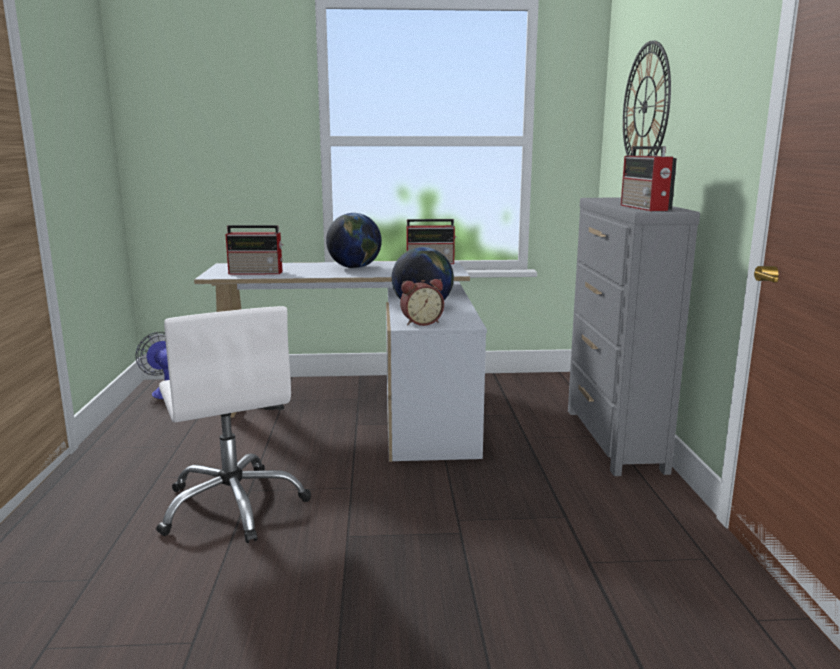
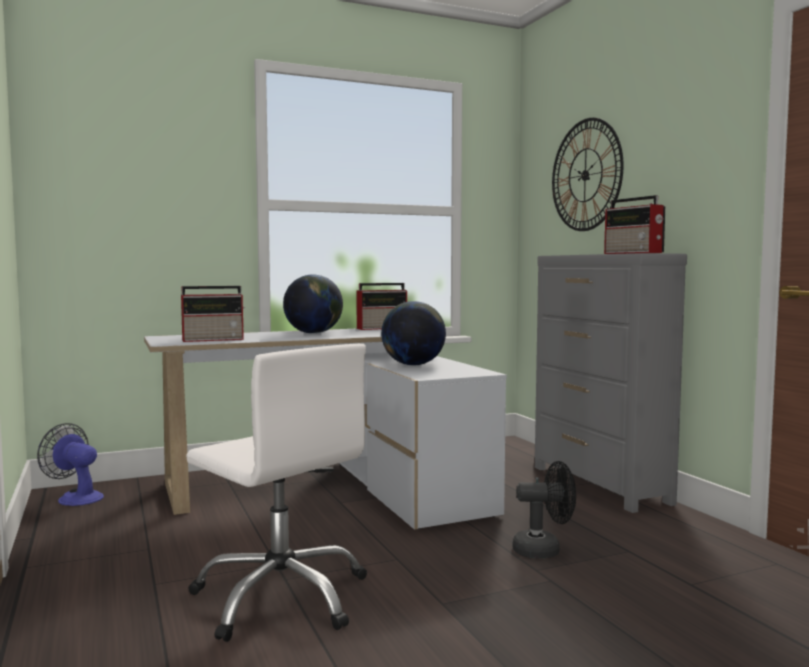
camera: 20 degrees left, 10 degrees down
alarm clock [400,279,444,326] -> none
none -> black fan [512,461,576,558]

